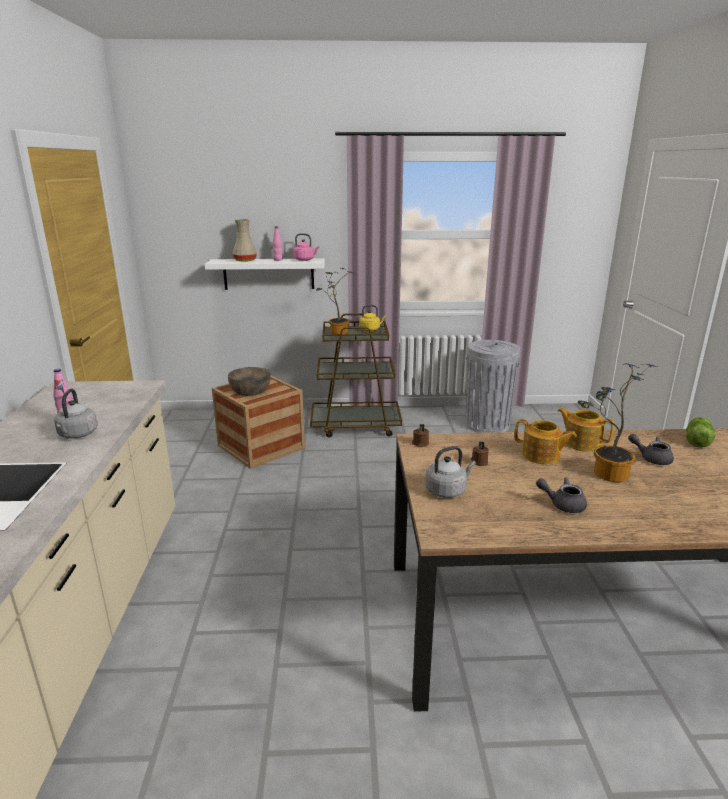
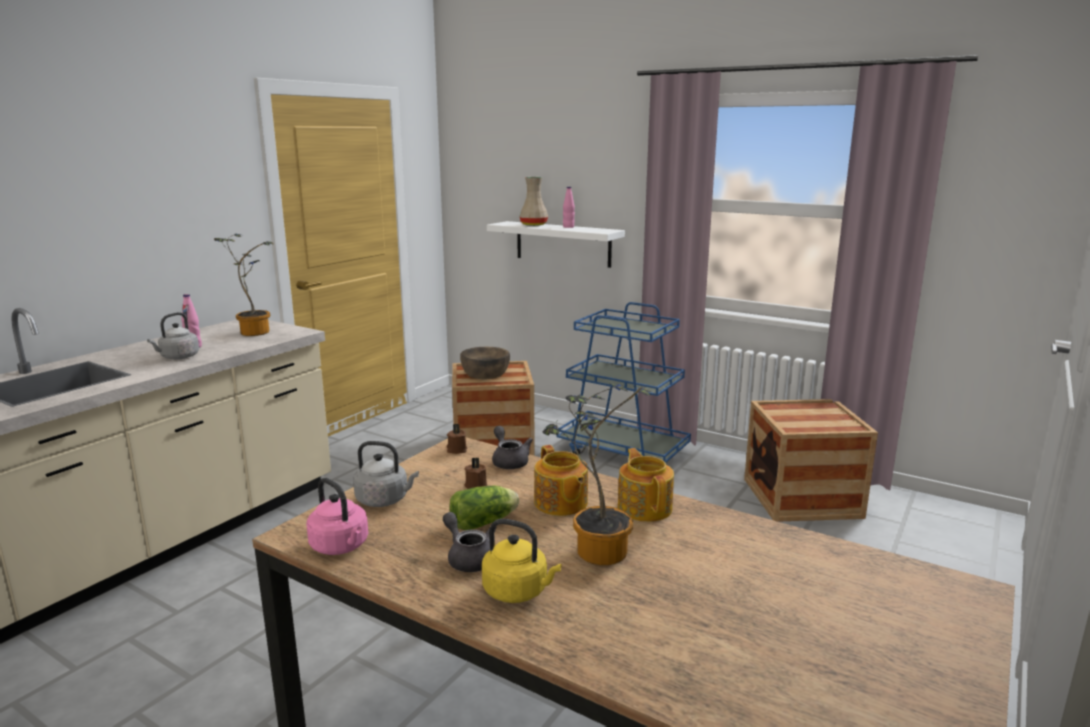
camera: 35 degrees right, 5 degrees down
pink kettle [293,233,319,261] -> pink kettle moved to [306,478,368,555]
brown cart [310,313,402,438] -> blue cart [557,302,691,463]
potted plant [316,268,353,334] -> potted plant moved to [214,234,273,336]
yellow kettle [359,305,386,331] -> yellow kettle moved to [482,519,561,603]
grey trash can [465,340,521,433] -> crate [744,399,878,522]
grey teapot [628,434,674,465] -> grey teapot moved to [492,426,533,469]
lettuce [686,417,715,448] -> lettuce moved to [449,485,519,530]

